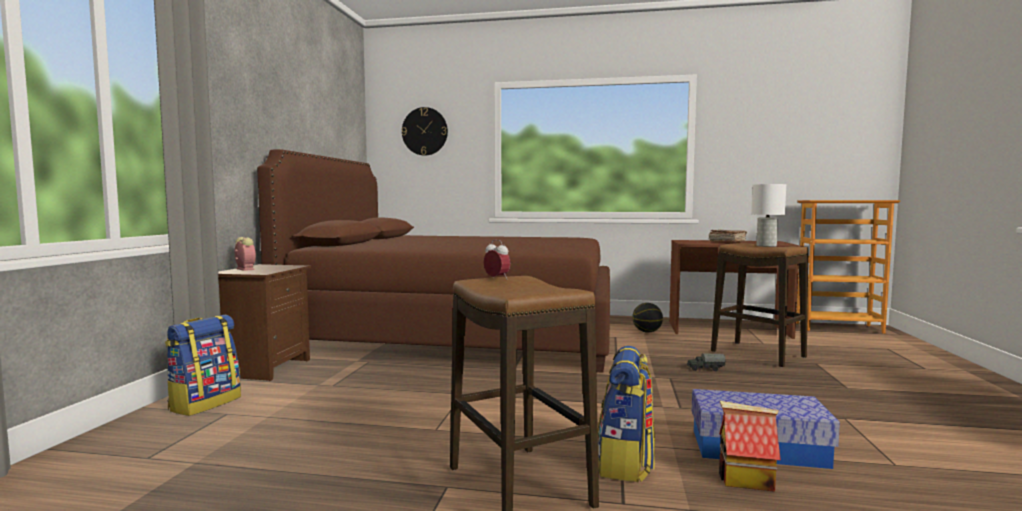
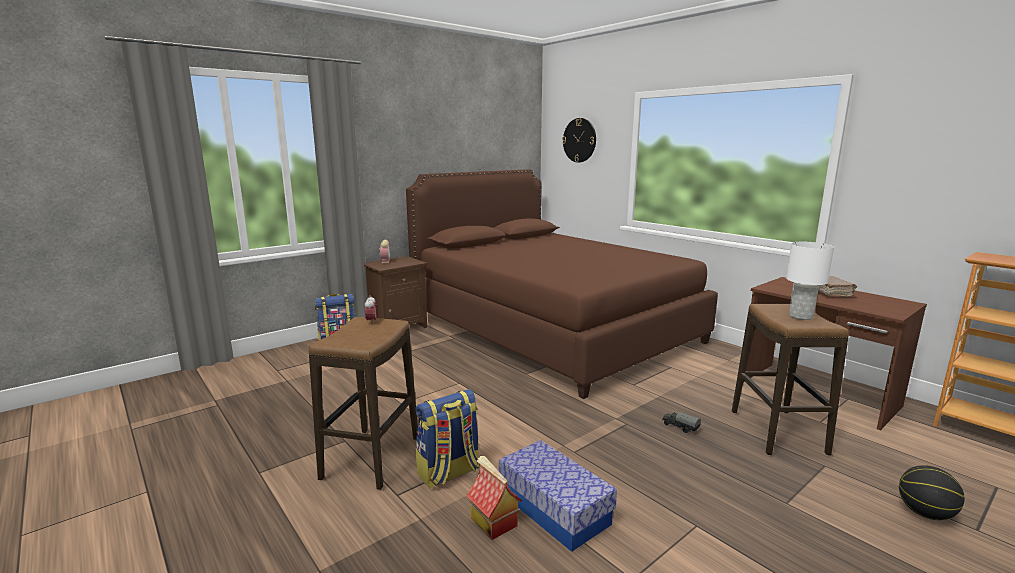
camera: 40 degrees right, 10 degrees up
basketball [632,303,663,333] -> basketball moved to [899,465,965,520]

